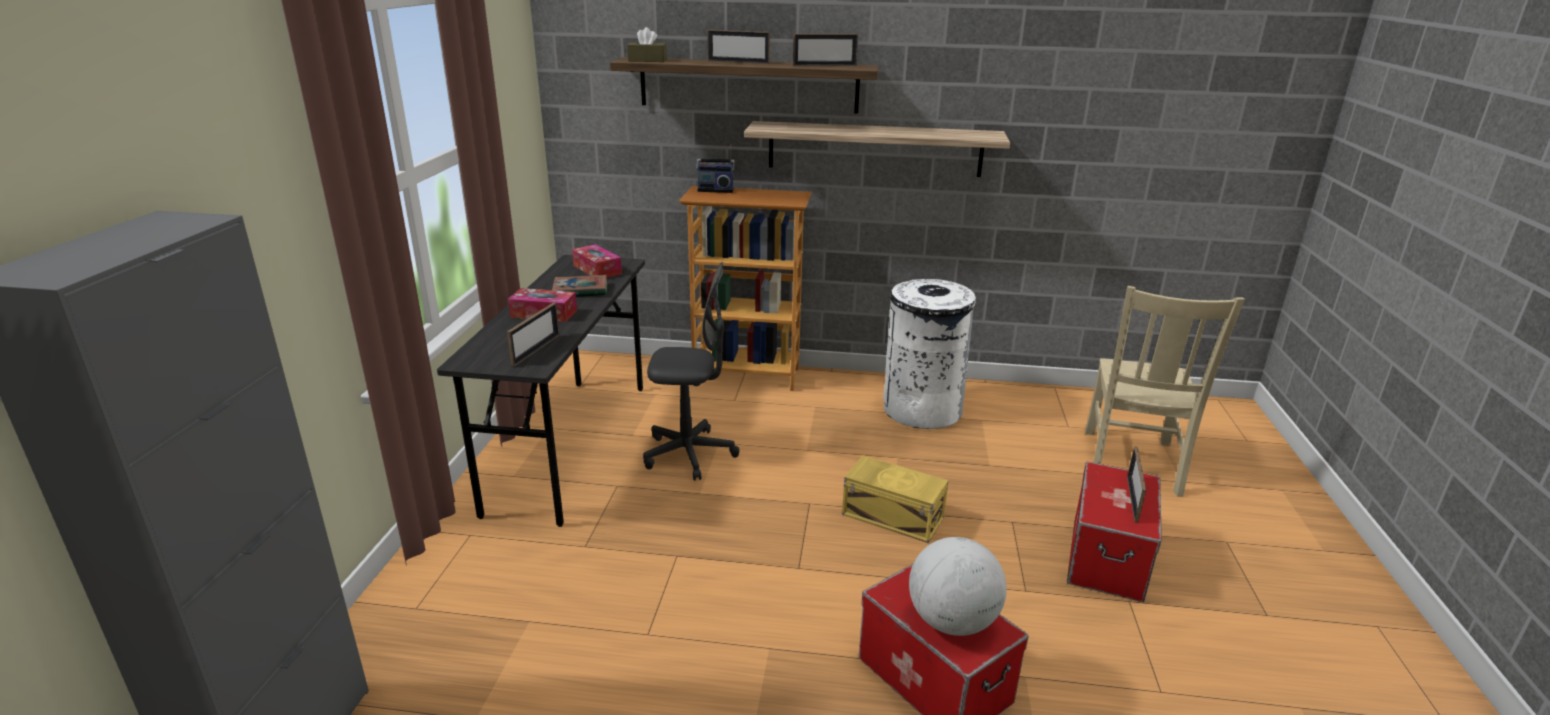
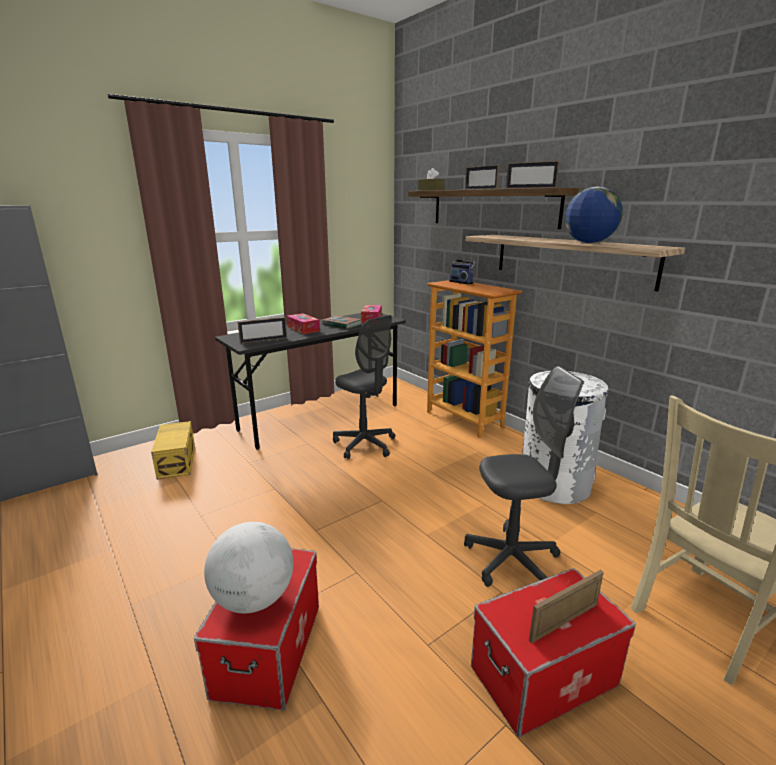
camera: 45 degrees right, 5 degrees down
yellow storage box [842,455,949,543] -> yellow storage box moved to [151,421,195,480]
none -> grey office chair [464,366,583,587]
none -> globe [565,186,623,243]

